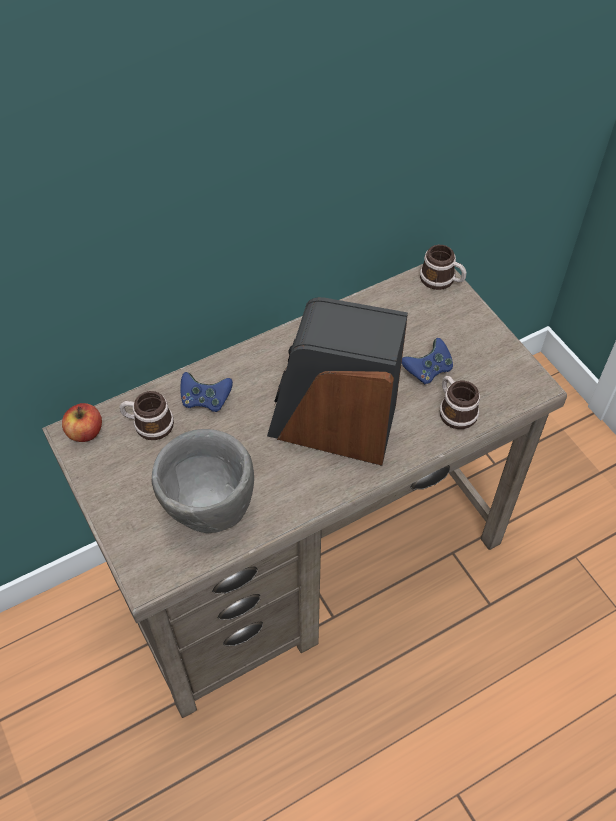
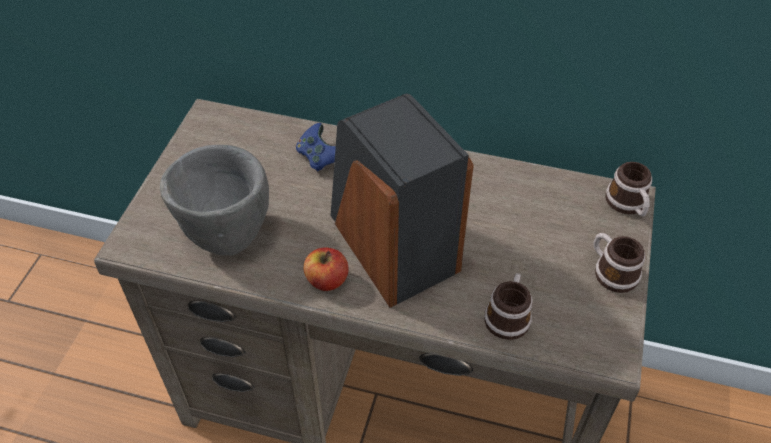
camera: 45 degrees right, 5 degrees down
apple [62,403,102,442] -> apple moved to [304,247,349,291]
mug [120,391,174,440] -> mug moved to [593,233,645,293]
blue game controller [402,338,453,385] -> none

